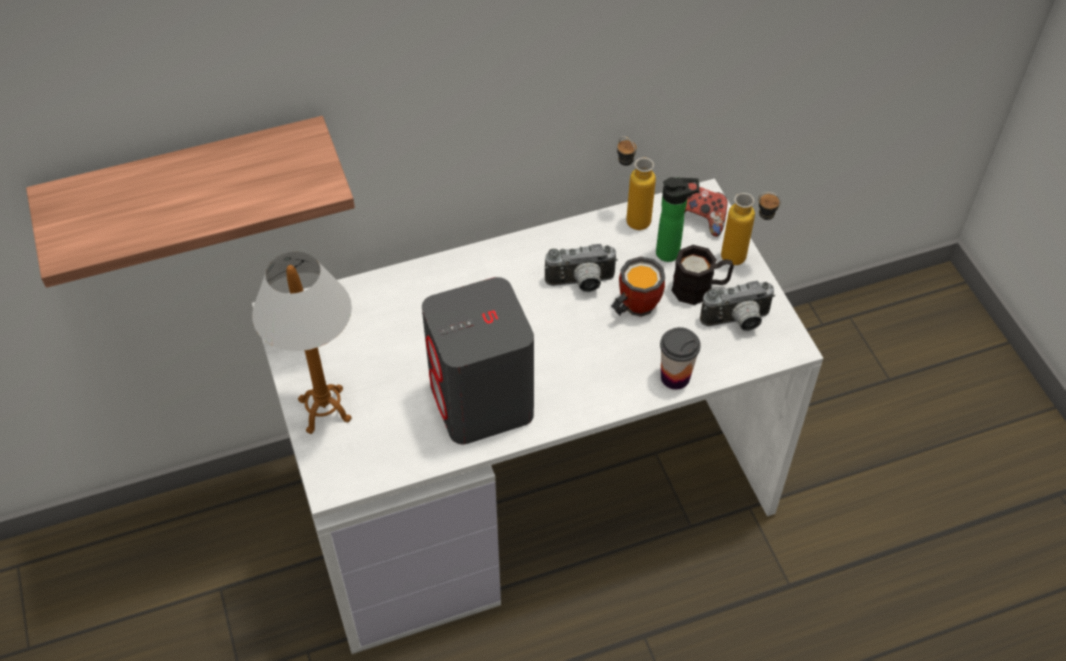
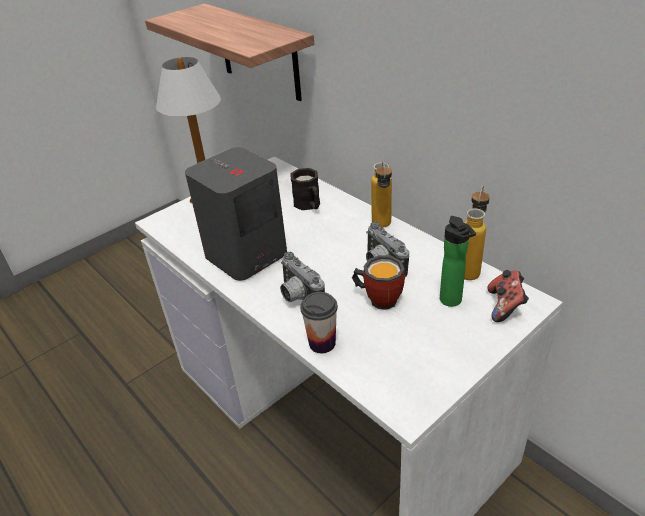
camera: 70 degrees right, 15 degrees down
black mug [671,245,734,305] -> black mug moved to [290,168,320,210]
camera [700,281,775,331] -> camera moved to [280,252,325,302]
bottle [721,192,781,265] -> bottle moved to [371,161,392,228]

